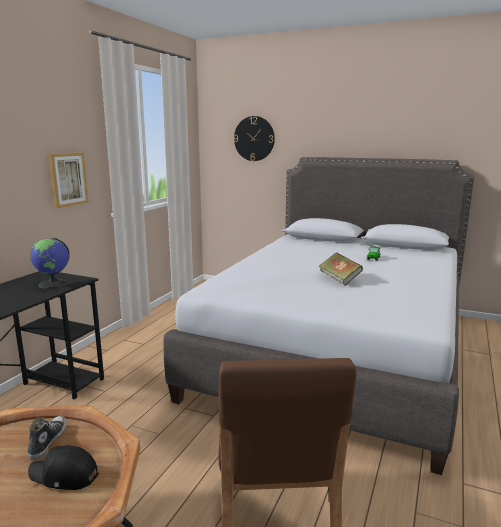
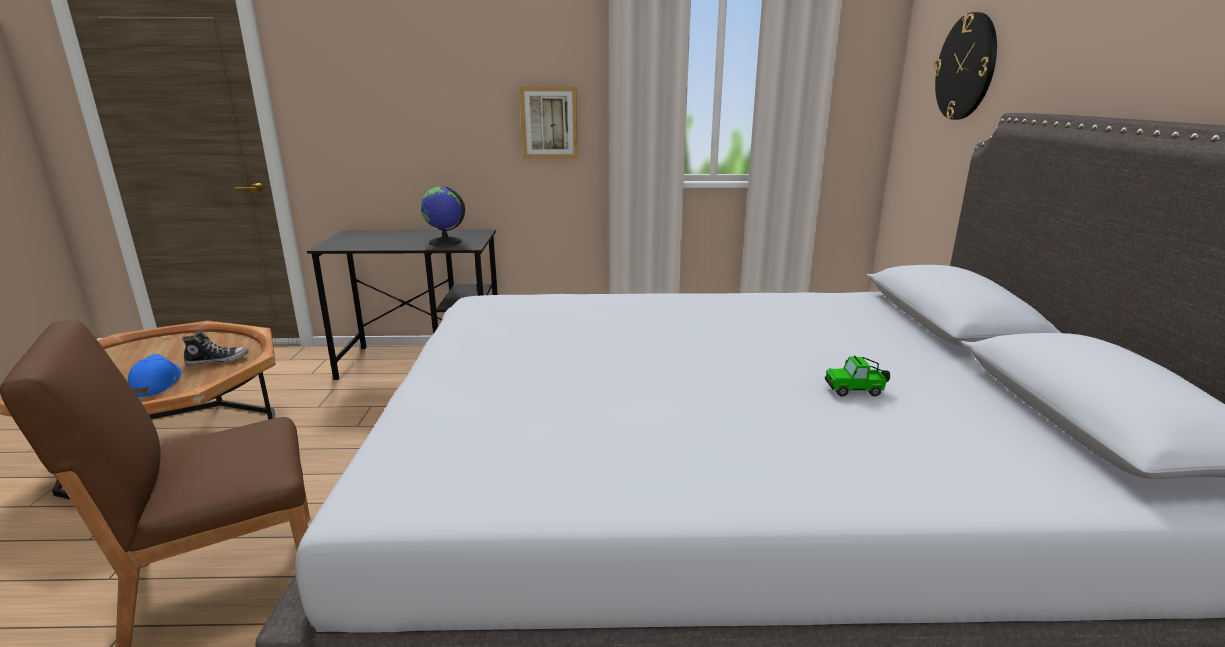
camera: 65 degrees right, 5 degrees up
black cap [28,445,99,490] -> blue cap [128,354,182,397]
book [319,253,363,285] -> none

